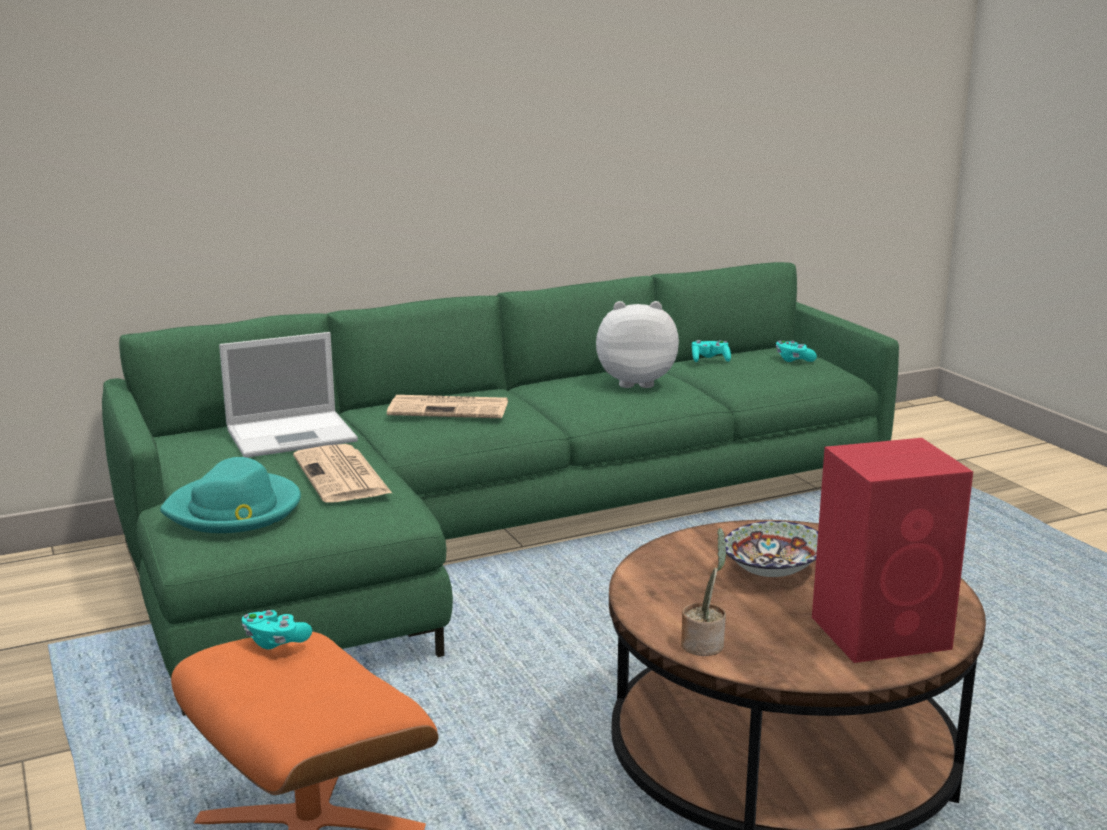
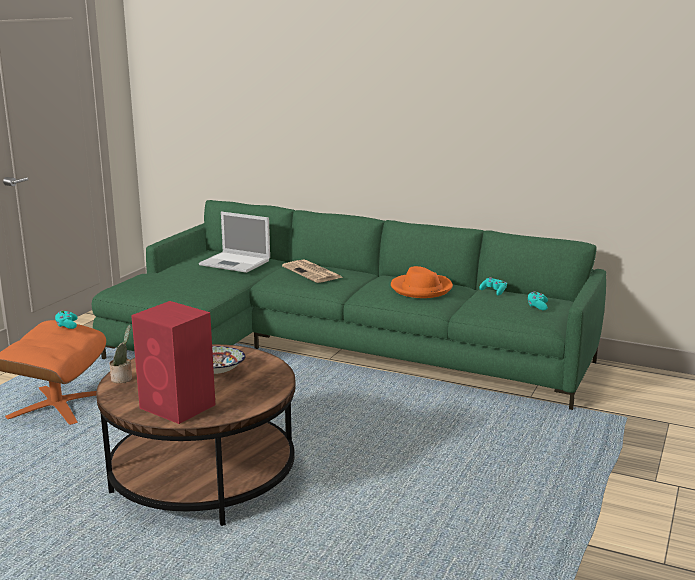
camera: 50 degrees right, 0 degrees up
turquoise hat [160,457,301,533] -> none
newspaper [293,444,392,503] -> none
plush toy [596,301,679,388] -> orange hat [391,266,453,298]

